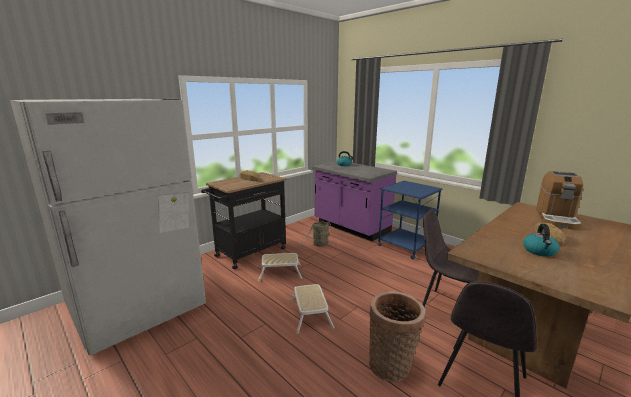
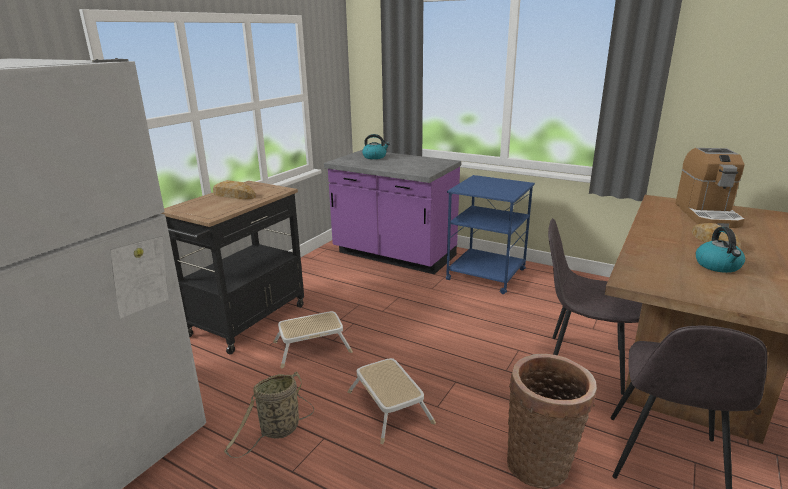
camera: 15 degrees left, 5 degrees up
basket [299,222,335,249] -> basket moved to [224,371,315,458]

